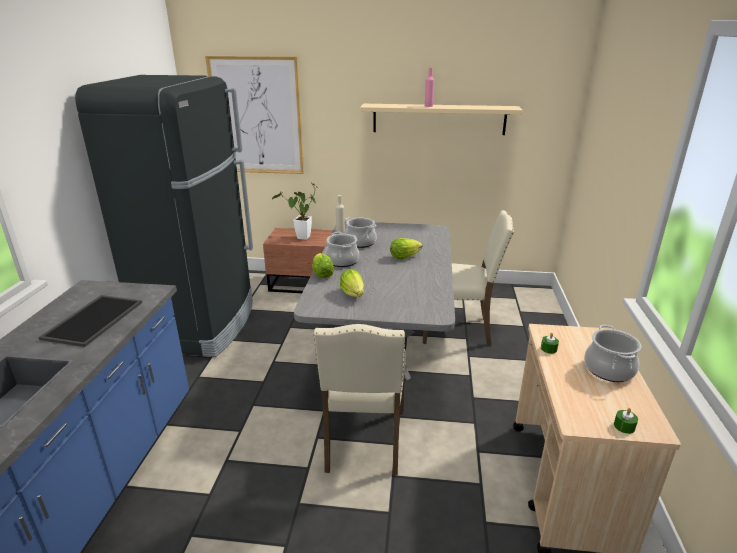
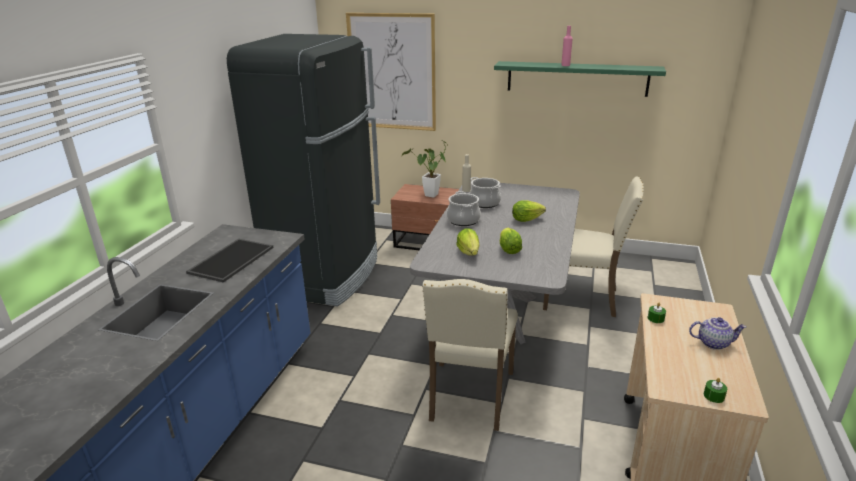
camera: 10 degrees right, 0 degrees up
lettuce [312,253,334,278] -> lettuce moved to [500,228,522,254]
beige shelf [360,104,523,135] -> green shelf [494,61,666,97]
cooking pot [584,325,641,382] -> teapot [689,317,746,350]

